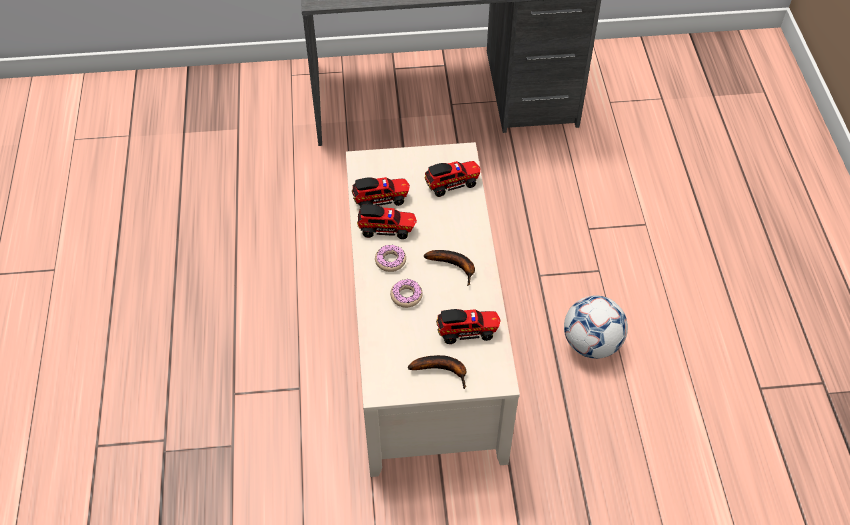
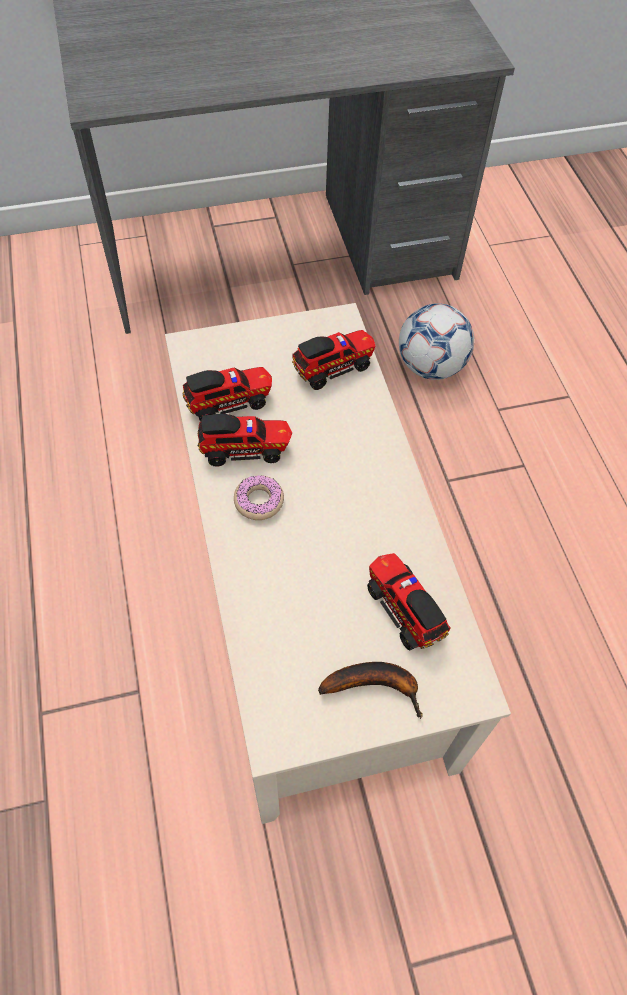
camera: 10 degrees left, 5 degrees up
donut [390,279,423,308] -> none
banana [424,250,475,286] -> none
toy truck [436,309,501,344] -> toy truck turned 105 degrees counterclockwise [367,553,450,650]
football [564,296,628,359] -> football moved to [399,303,474,380]

